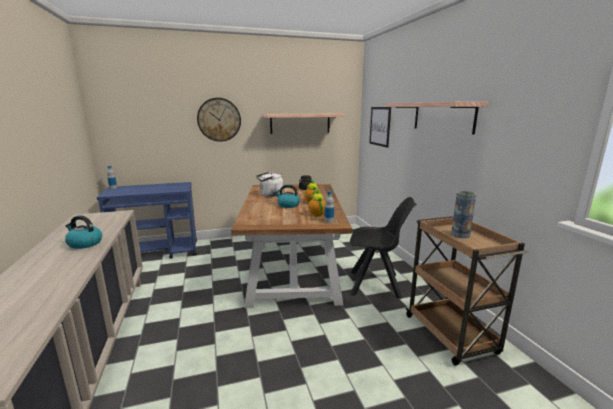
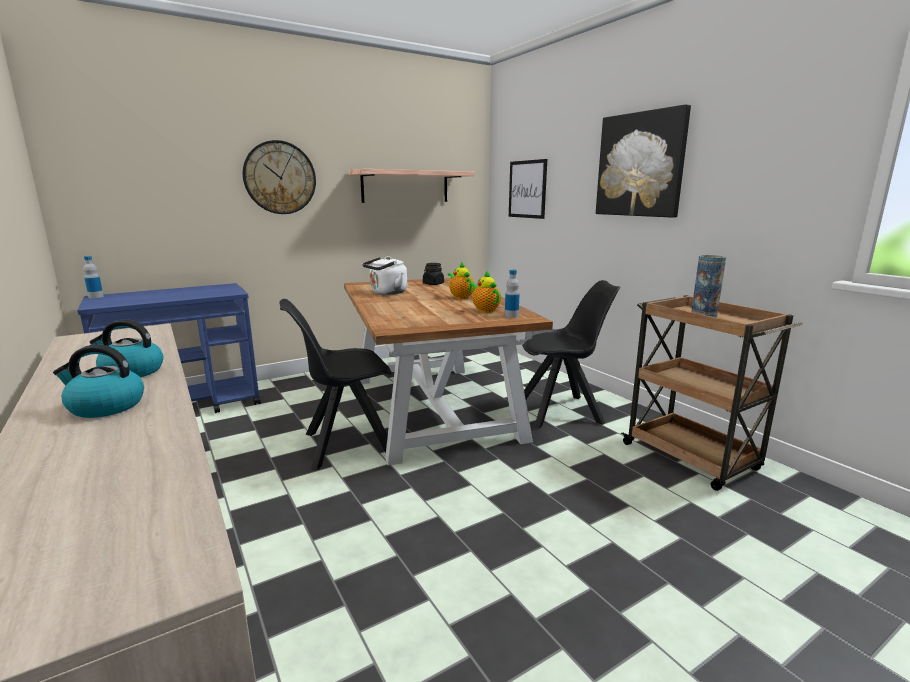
camera: 15 degrees left, 0 degrees up
kettle [275,185,300,208] -> kettle moved to [53,345,144,418]
shelf [386,102,489,135] -> picture [596,104,691,218]
none -> black chair [279,299,392,471]

